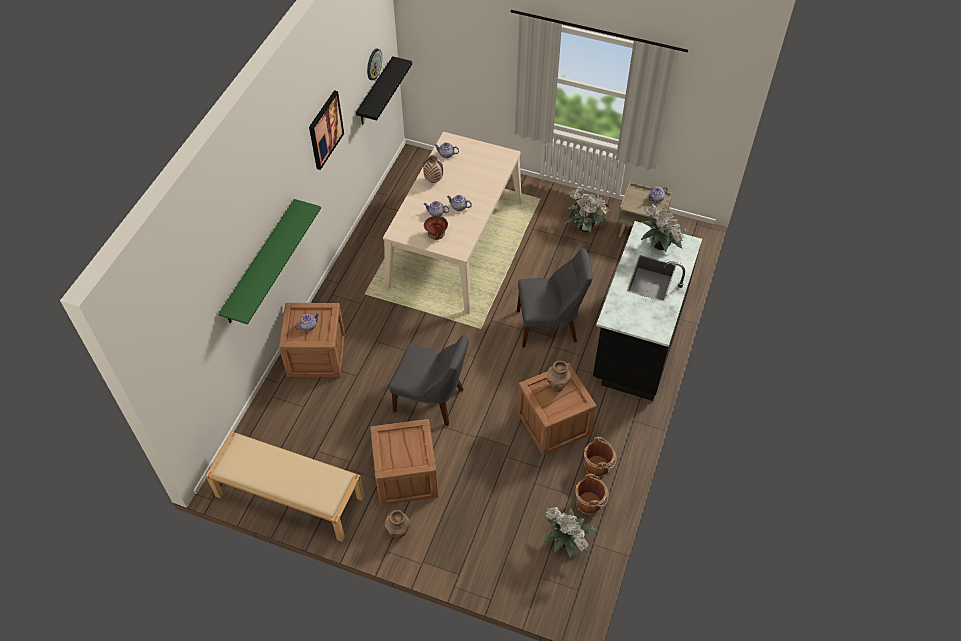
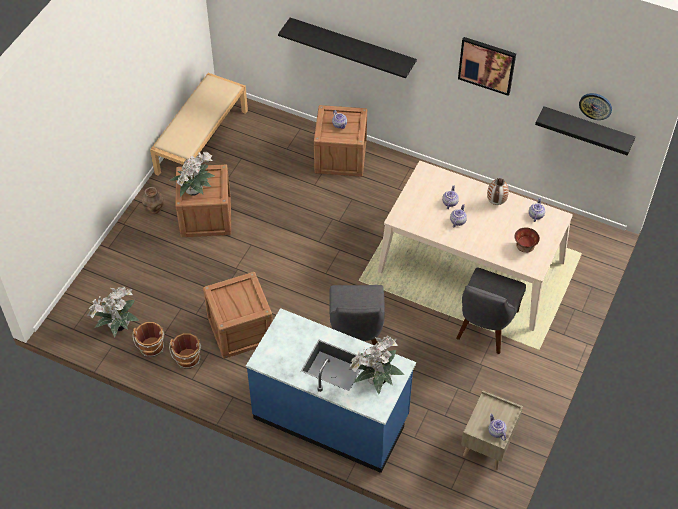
camera: 95 degrees right, 0 degrees up
green shelf [218,199,321,325] -> black shelf [278,18,417,78]
grey chair [390,334,469,426] -> grey chair moved to [456,268,526,354]
bowl [424,216,448,240] -> bowl moved to [515,227,540,253]
brown vase [547,361,572,392] -> none
potted plant [566,187,609,232] -> potted plant moved to [170,152,214,197]
black counter [593,221,702,401] -> blue counter [246,308,416,473]

